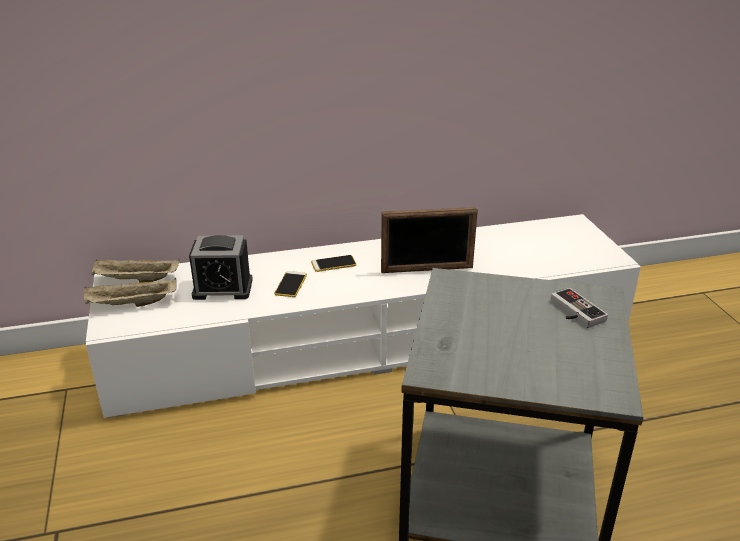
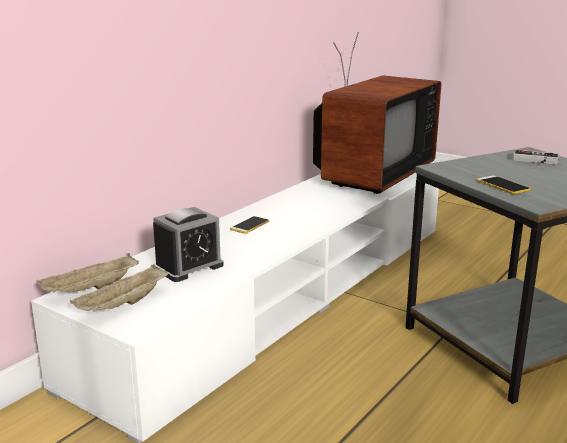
camera: 40 degrees left, 10 degrees down
phone [274,271,307,297] -> phone moved to [476,175,531,194]
picture frame [381,207,478,273] -> none
none -> television [313,32,441,194]

